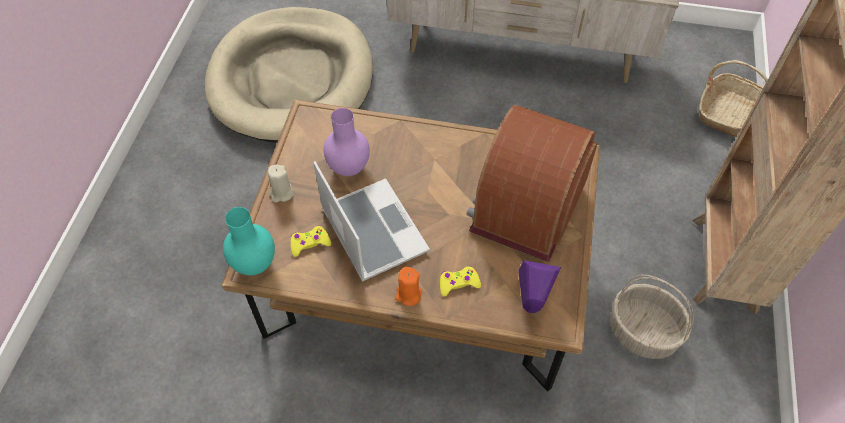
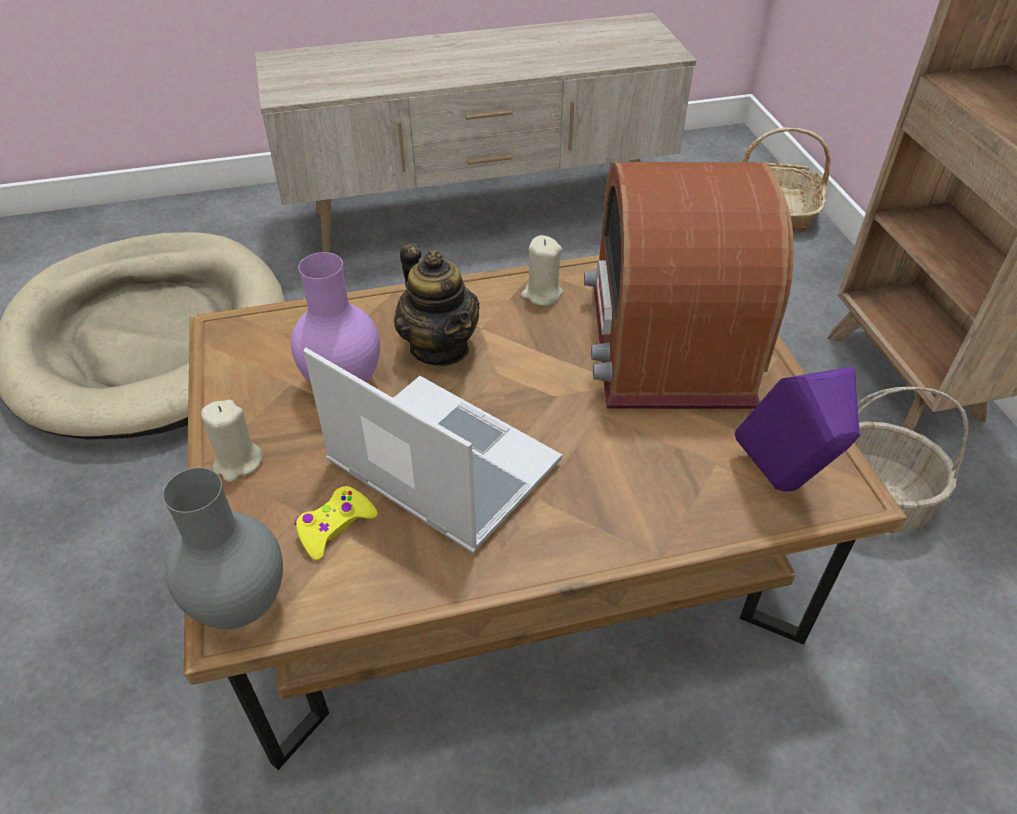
camera: 25 degrees left, 10 degrees down
turquoise vase [223,207,275,275] -> grey vase [163,467,283,629]
orange candle [395,267,422,306] -> none
yellow game controller [440,266,481,296] -> none
none -> teapot [394,243,480,366]
none -> beige candle [521,235,563,306]

